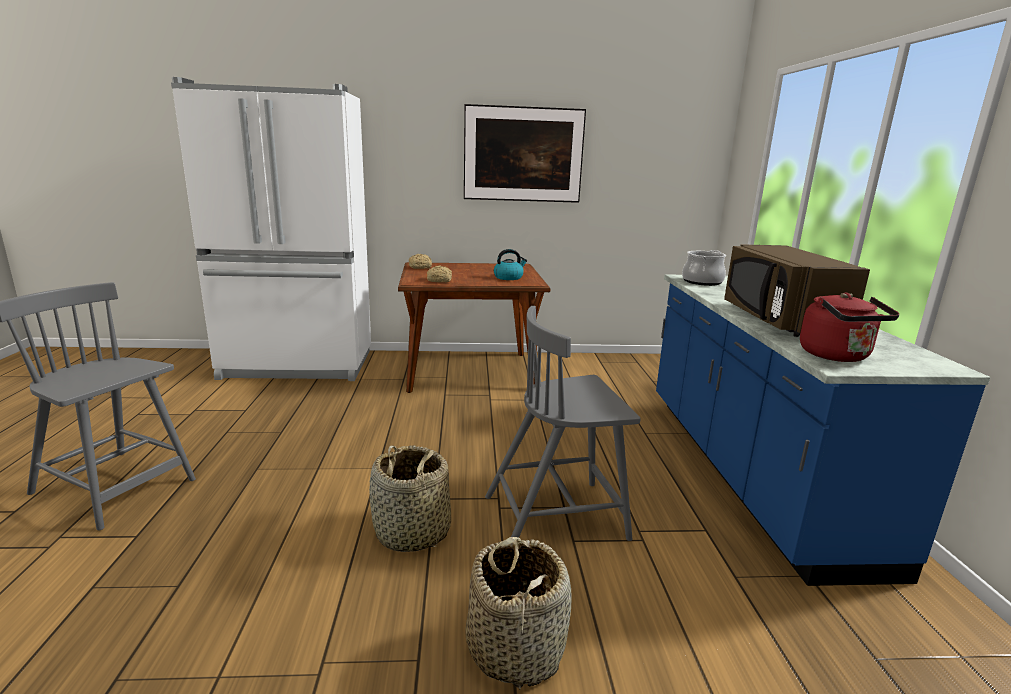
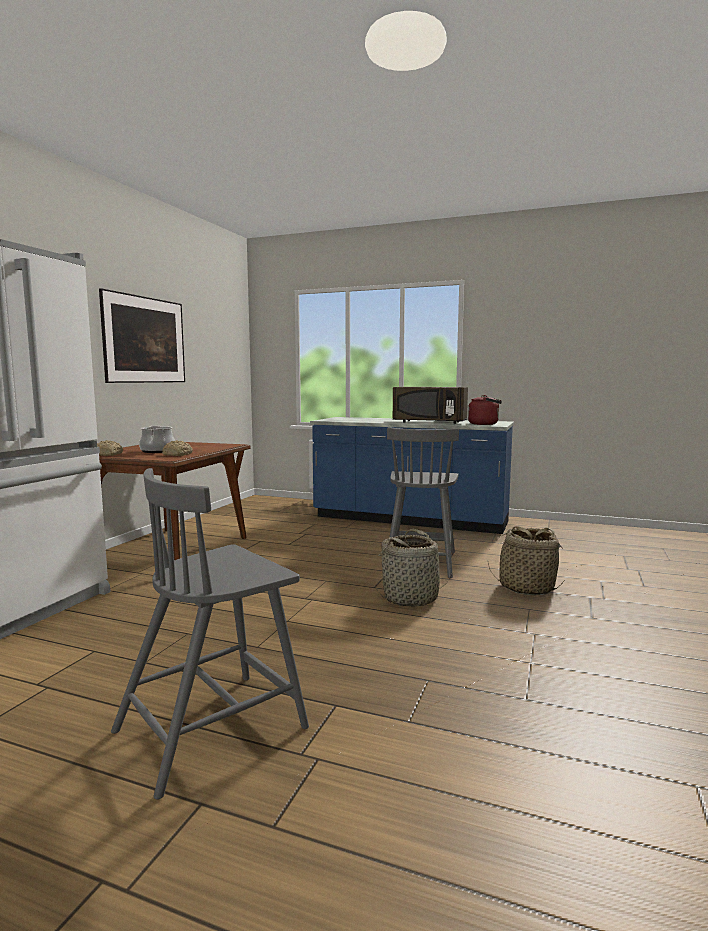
camera: 65 degrees left, 10 degrees down
kettle [494,249,527,280] -> none
cooking pot [682,250,726,286] -> cooking pot moved to [139,426,175,453]

